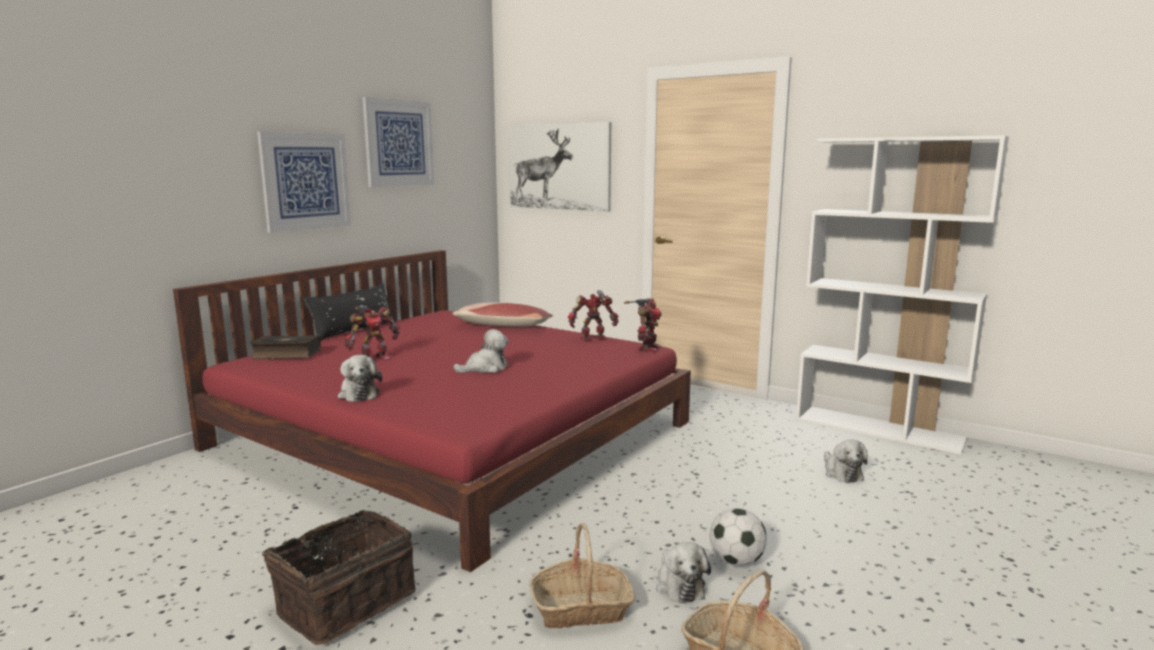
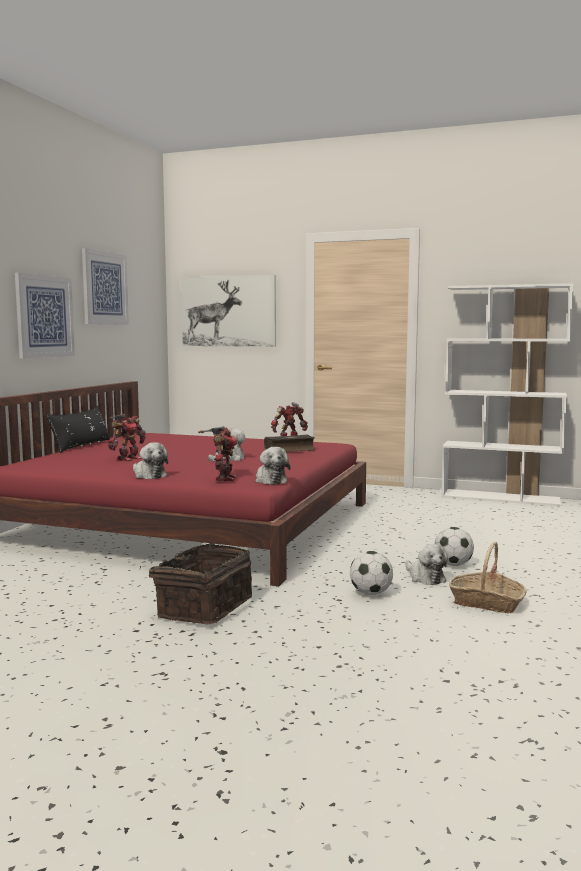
camera: 15 degrees left, 5 degrees down
book [250,335,321,359] -> book moved to [264,435,315,452]
pillow [452,303,553,327] -> none
basket [529,523,636,628] -> football [350,551,393,595]
toy robot [624,298,662,352] -> toy robot moved to [198,426,237,481]
plush toy [824,439,868,483] -> plush toy moved to [256,447,290,485]

